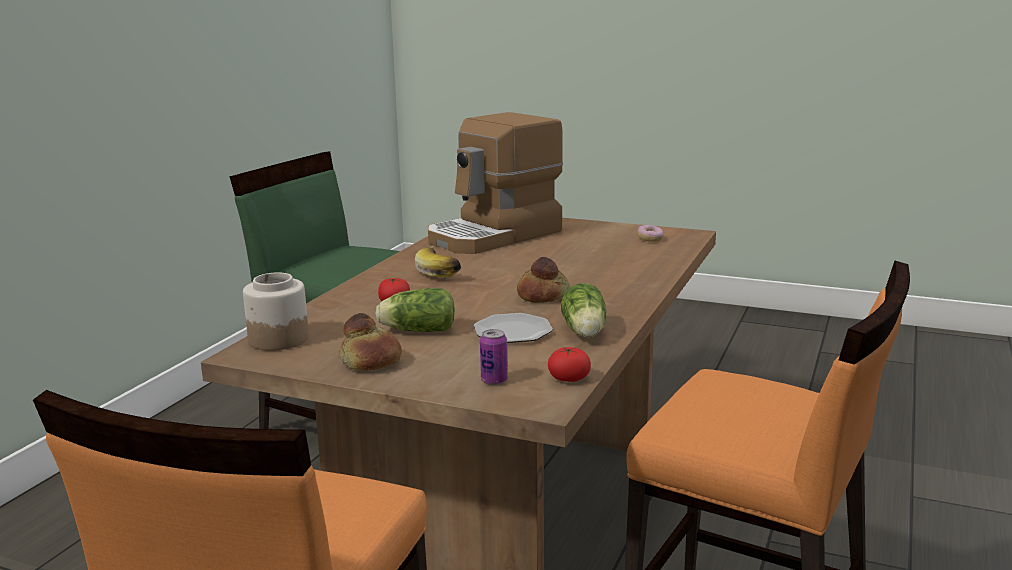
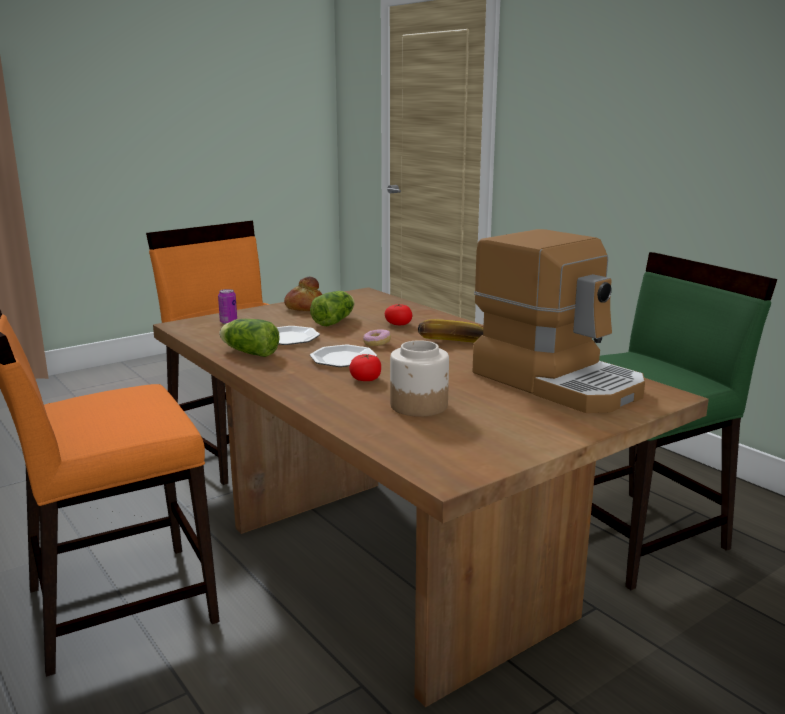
camera: 120 degrees right, 0 degrees up
jar [243,272,309,351] -> jar moved to [390,340,449,417]
coffee machine [428,112,563,254] -> coffee machine turned 150 degrees clockwise [473,229,645,413]
bread [517,257,570,303] -> plate [310,345,377,367]
tomato [548,347,591,382] -> tomato moved to [349,354,381,381]
donut [637,225,664,242] -> donut moved to [363,329,391,347]

